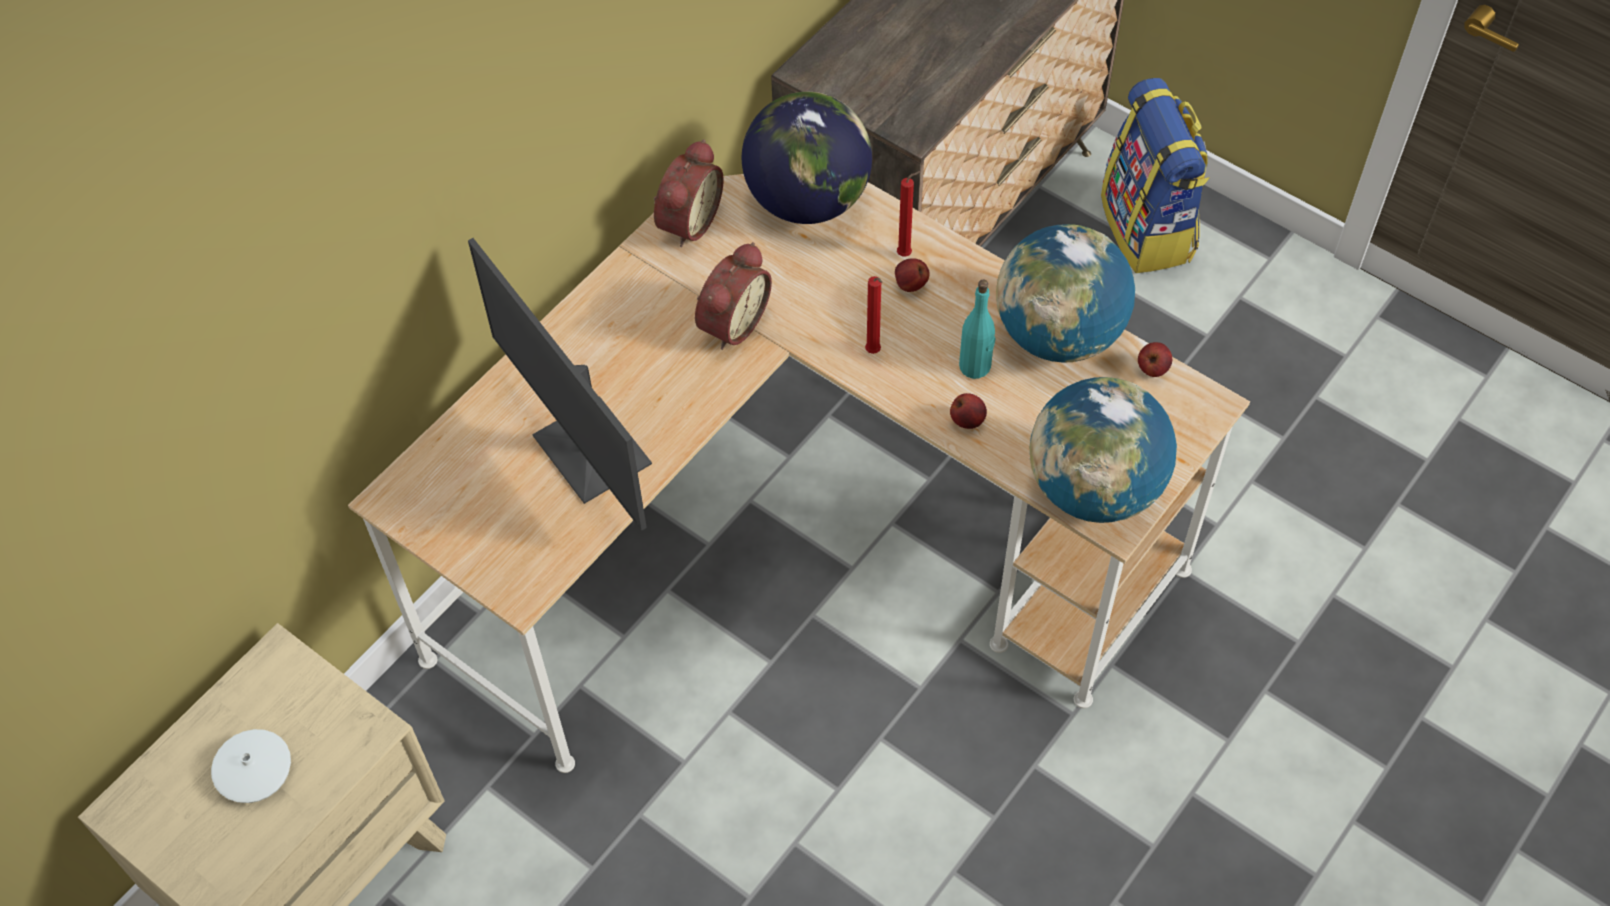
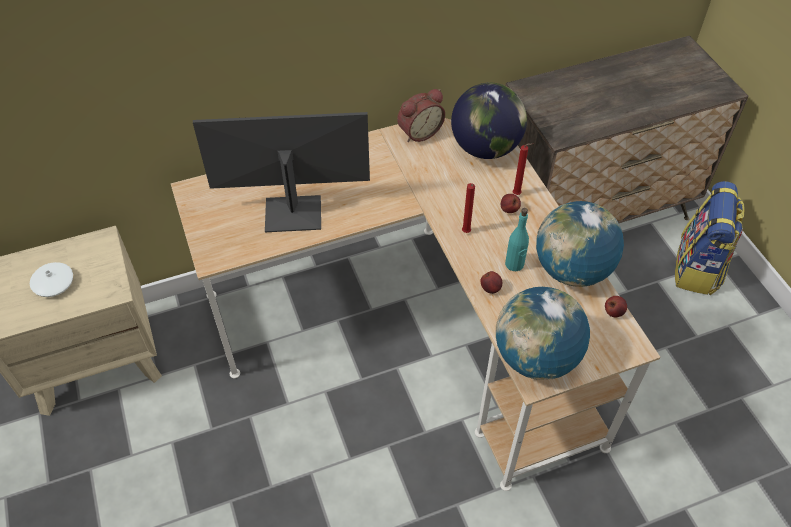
camera: 30 degrees right, 5 degrees down
monitor [468,238,652,531] -> monitor turned 90 degrees clockwise [193,112,370,232]
alarm clock [695,242,772,350] -> none

